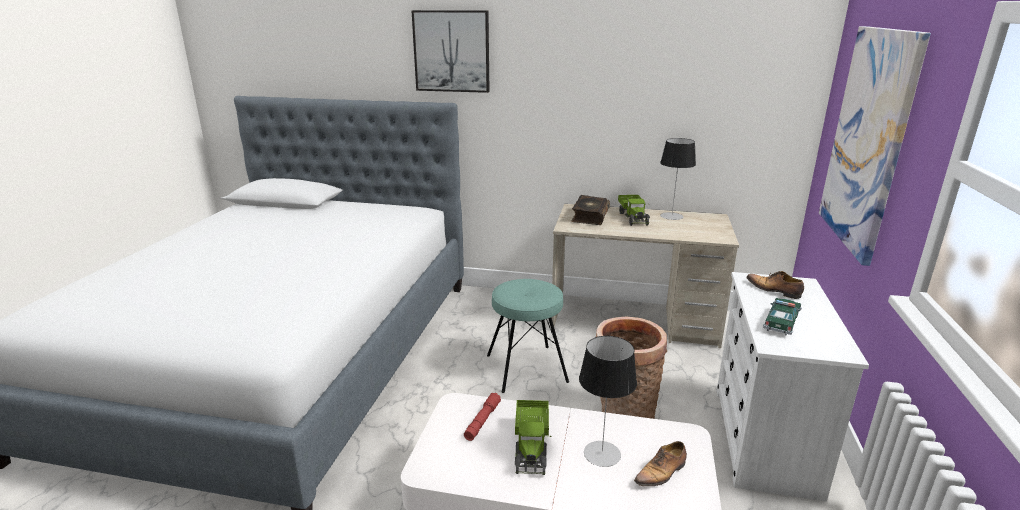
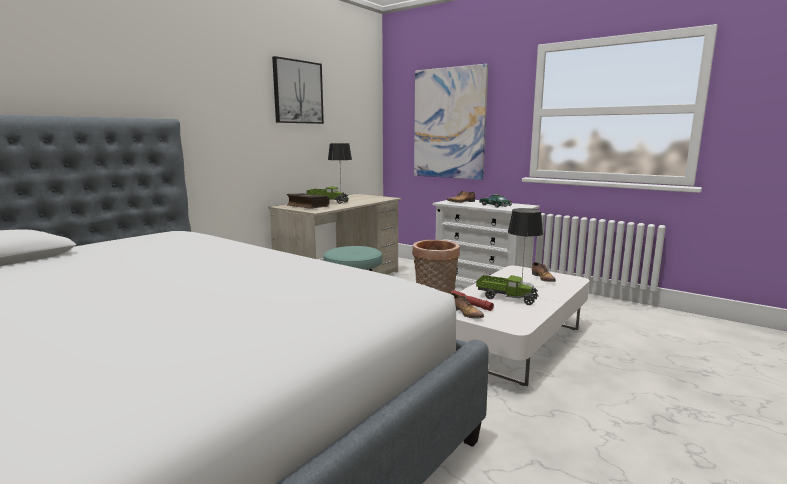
camera: 65 degrees left, 10 degrees down
picture [411,10,490,93] -> picture moved to [272,56,324,124]
none -> shoe [451,293,484,319]

